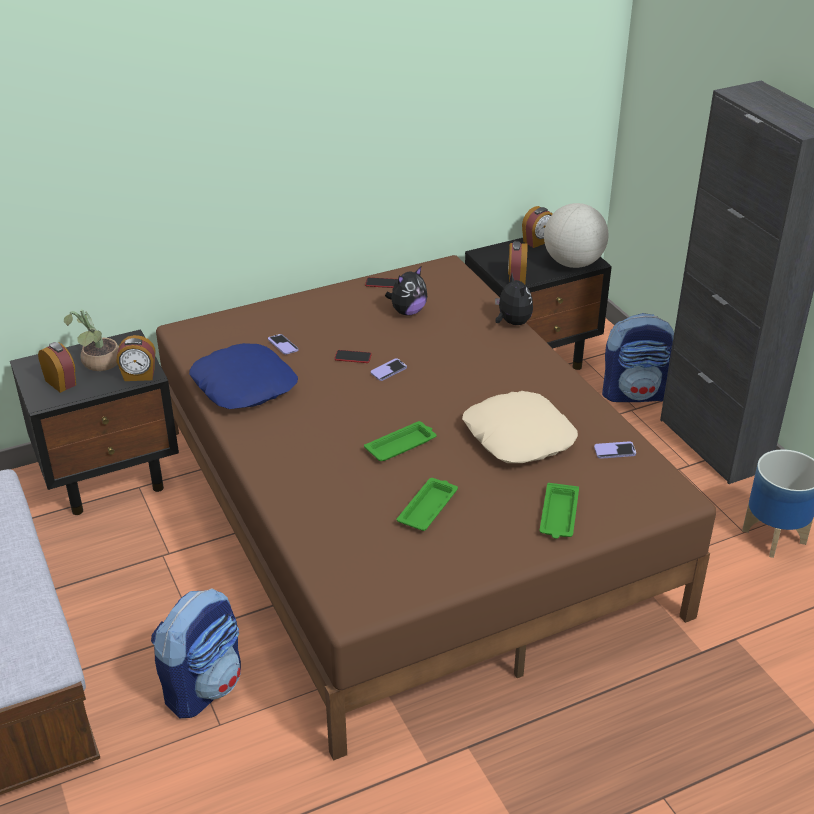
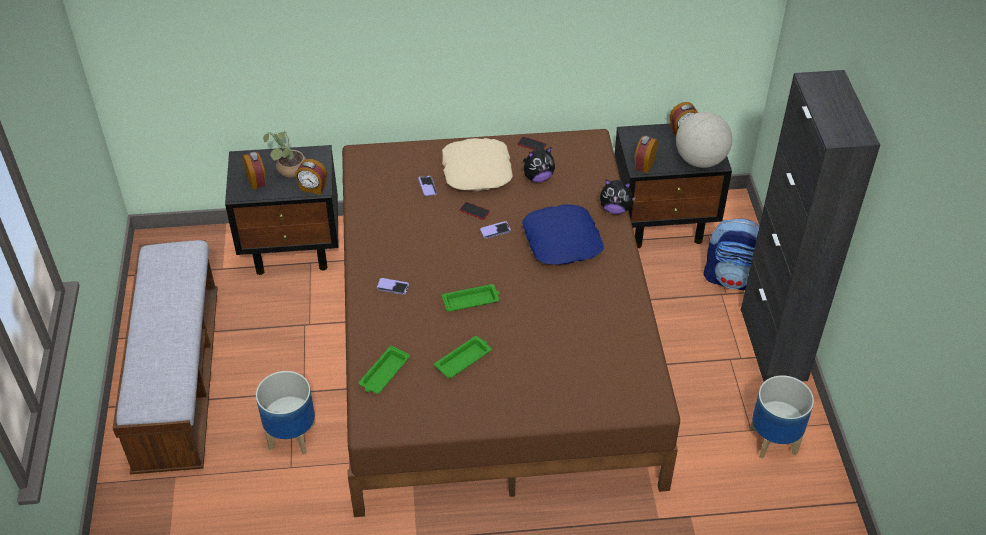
camera: 20 degrees right, 10 degrees up
backpack [151,588,241,718] -> planter [256,371,315,454]
blue pillow [189,343,298,409] -> blue pillow moved to [522,205,604,265]
beige pillow [462,391,578,463] -> beige pillow moved to [442,138,513,191]
plush toy [495,274,533,325] -> plush toy turned 105 degrees clockwise [600,179,637,214]
green tray [539,483,579,539] -> green tray moved to [359,346,410,394]
phone [594,441,636,459] -> phone moved to [377,278,409,295]

